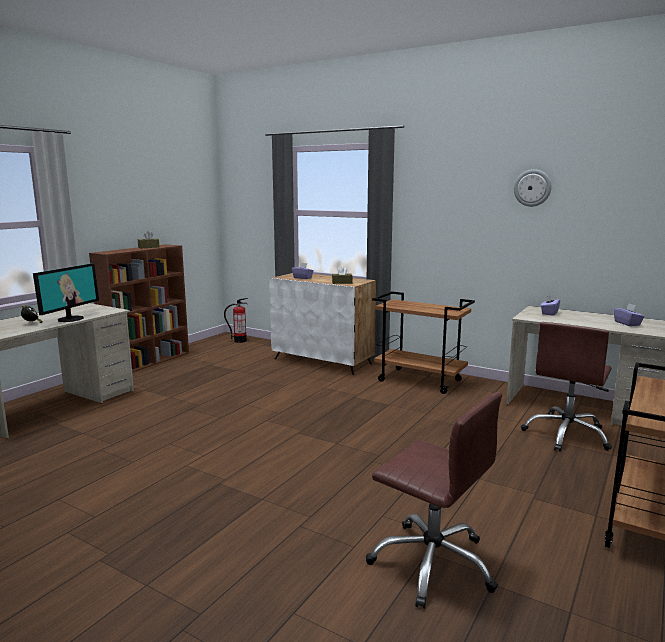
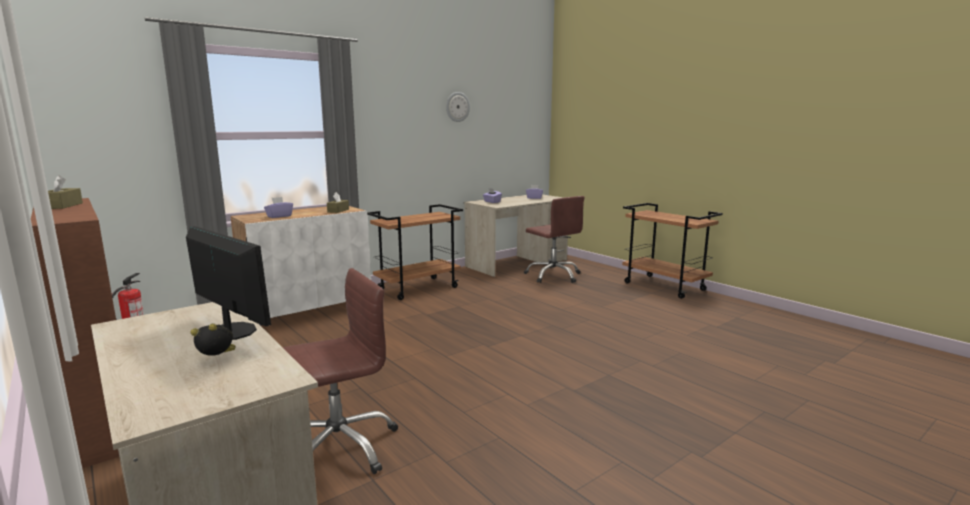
camera: 70 degrees left, 0 degrees up
brown office chair [366,392,502,609] -> brown office chair moved to [283,268,398,474]

